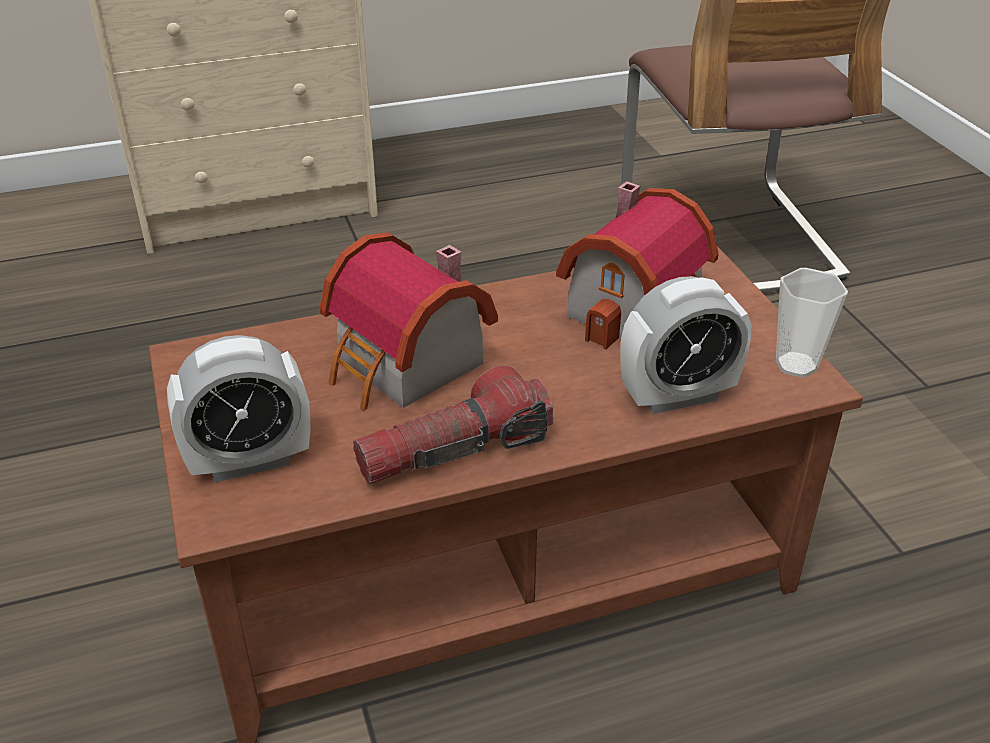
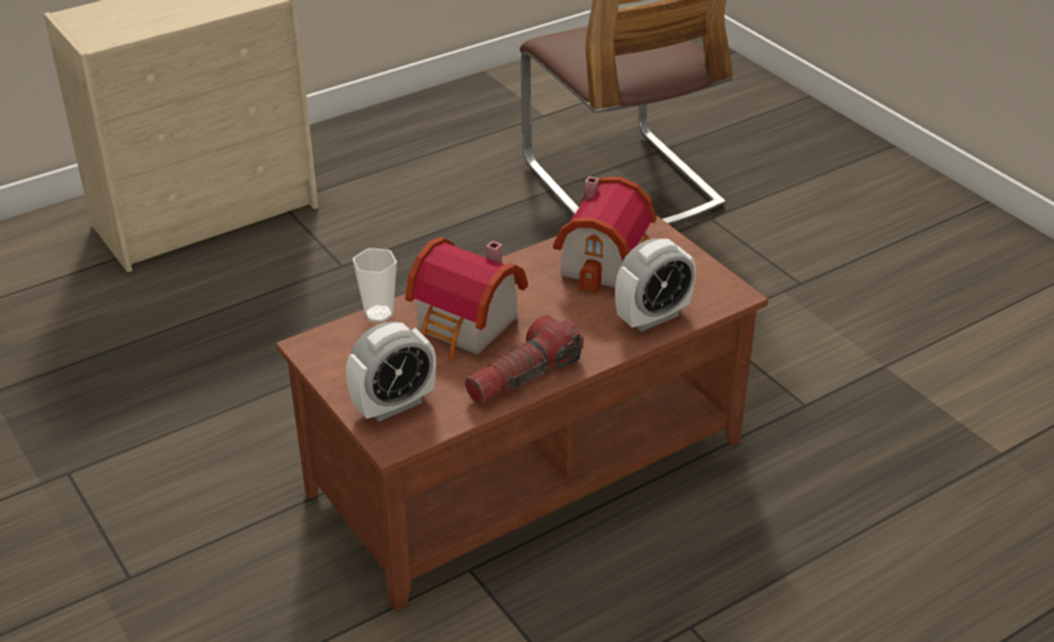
camera: 15 degrees left, 0 degrees up
cup [776,268,848,377] -> cup moved to [353,248,397,322]

